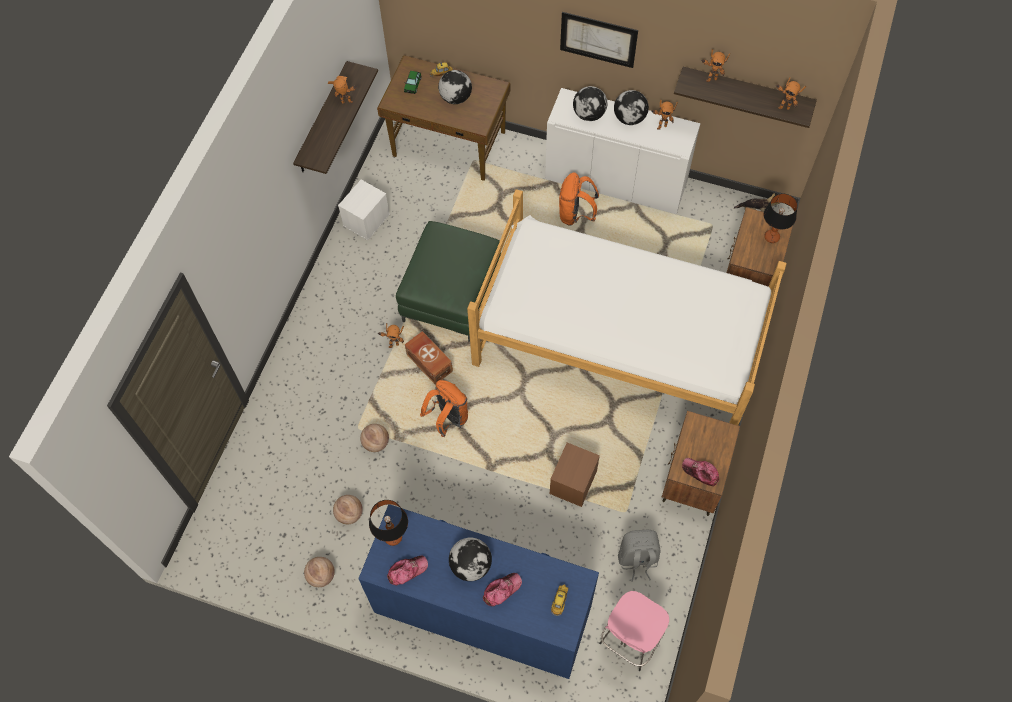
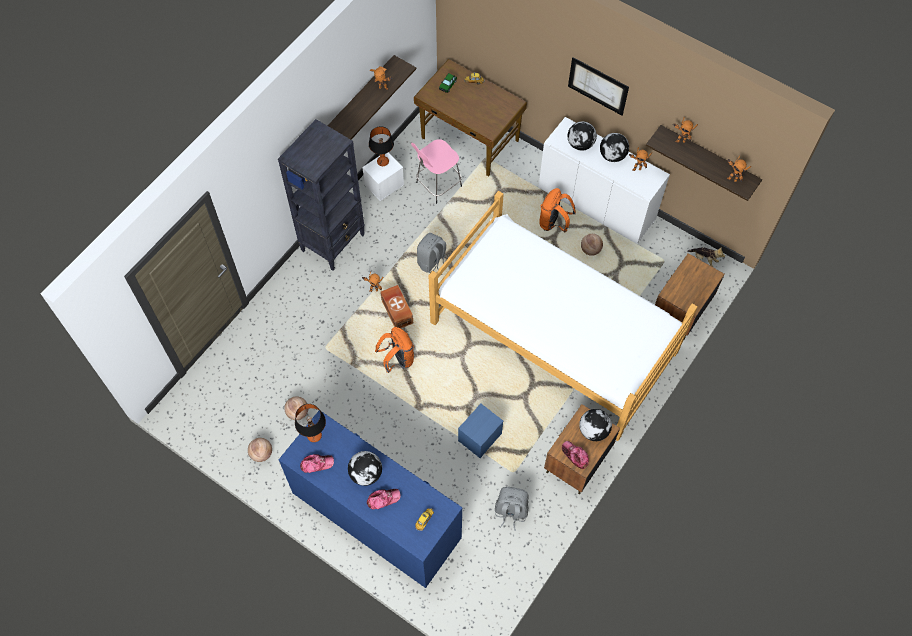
camera: 15 degrees right, 0 degrees up
basketball [360,424,389,452] -> basketball moved to [581,234,603,256]
green ottoman [396,221,501,342] -> grey backpack [417,233,450,275]
globe [438,70,472,104] -> globe moved to [579,409,612,441]
brown storage box [549,443,600,507] -> blue storage box [458,404,503,458]
pink stool [599,591,669,671] -> pink stool moved to [411,139,462,204]
table lamp [764,193,798,243] -> table lamp moved to [369,126,394,166]
none -> black bookcase [278,119,365,271]

